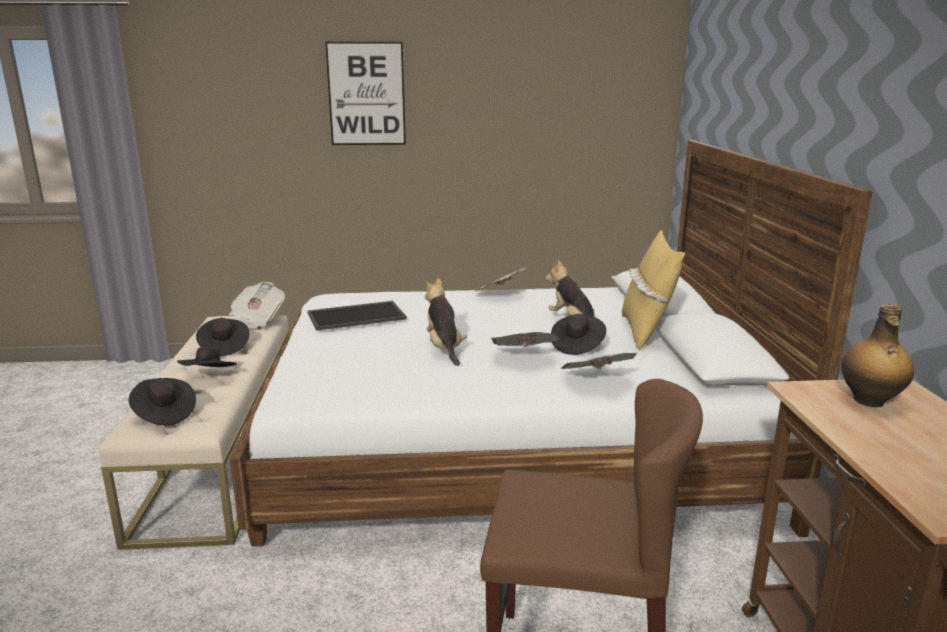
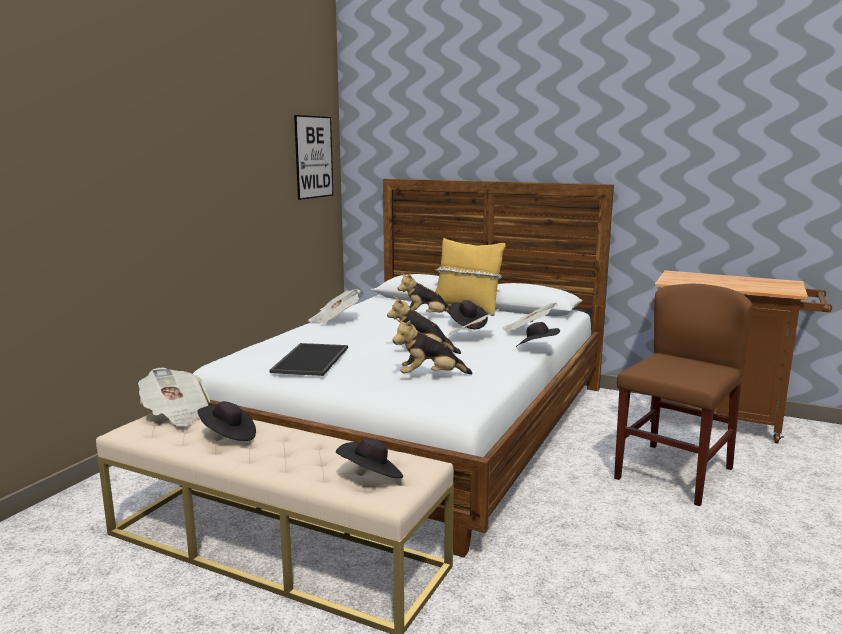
camera: 60 degrees left, 5 degrees down
black hat [177,346,237,367] -> black hat moved to [516,322,560,347]
picture [325,42,406,145] -> picture moved to [294,115,333,200]
bottle [841,305,914,407] -> none
none -> plush toy [393,319,473,374]

